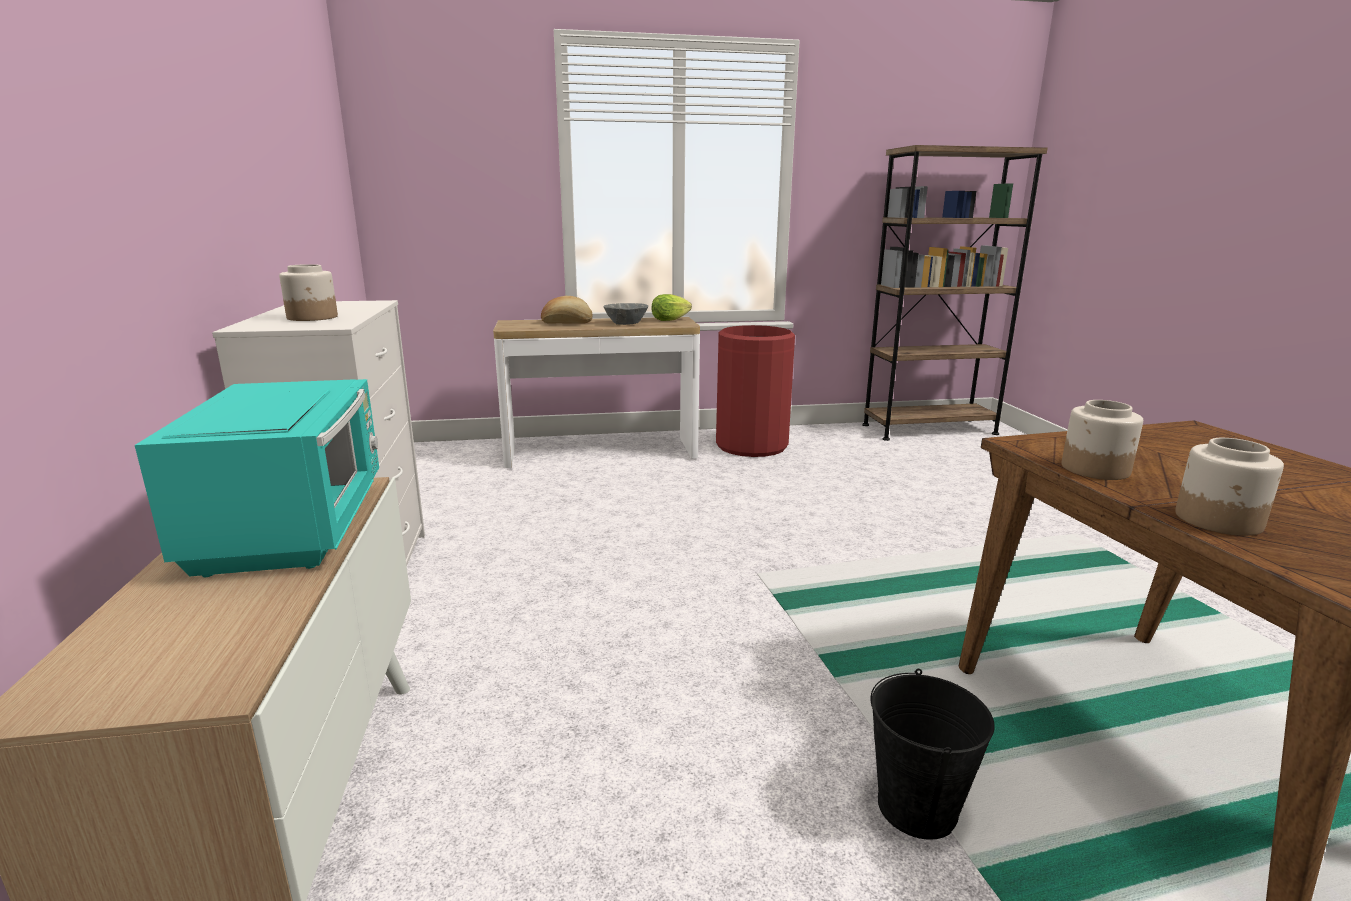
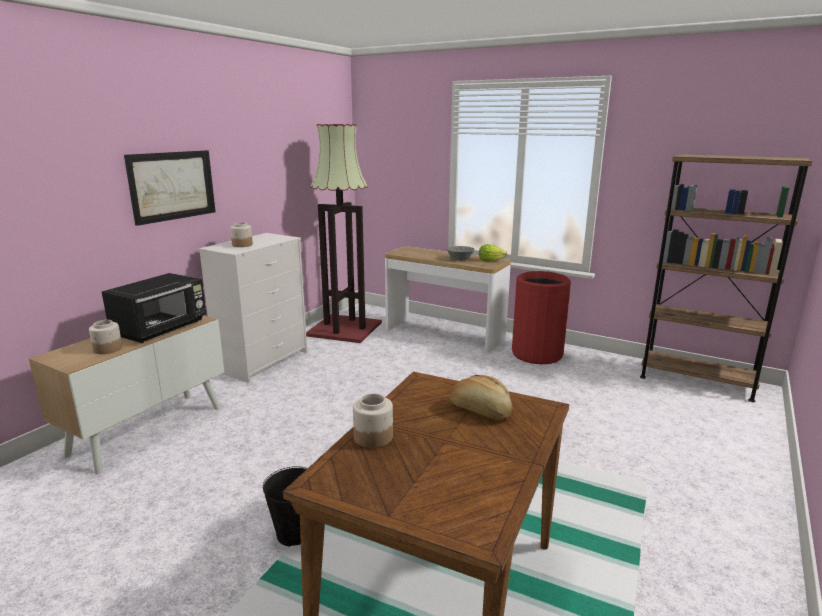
camera: 40 degrees right, 0 degrees up
turquoise microwave [135,379,379,577] -> black microwave [102,273,206,343]
bread [541,296,592,324] -> bread moved to [450,375,512,420]
jar [1062,400,1143,480] -> jar moved to [89,320,122,354]
none -> picture [124,150,216,226]
none -> floor lamp [306,124,382,343]

